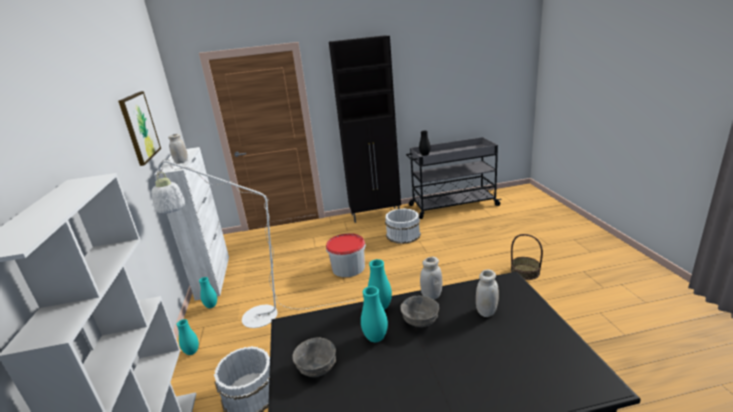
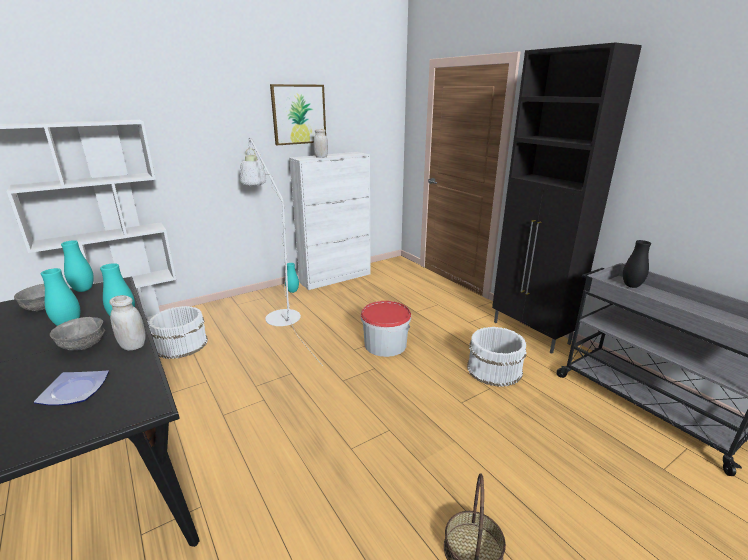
camera: 65 degrees right, 0 degrees up
turquoise vase [176,319,199,355] -> turquoise vase moved to [61,240,94,292]
white jar [476,269,499,317] -> plate [34,370,109,406]

